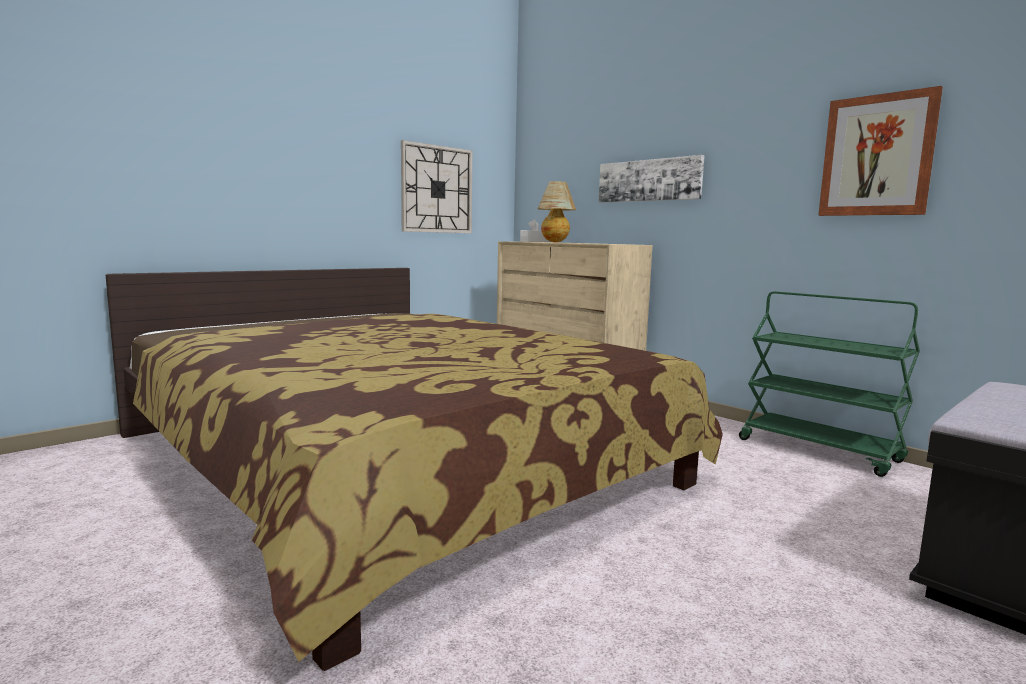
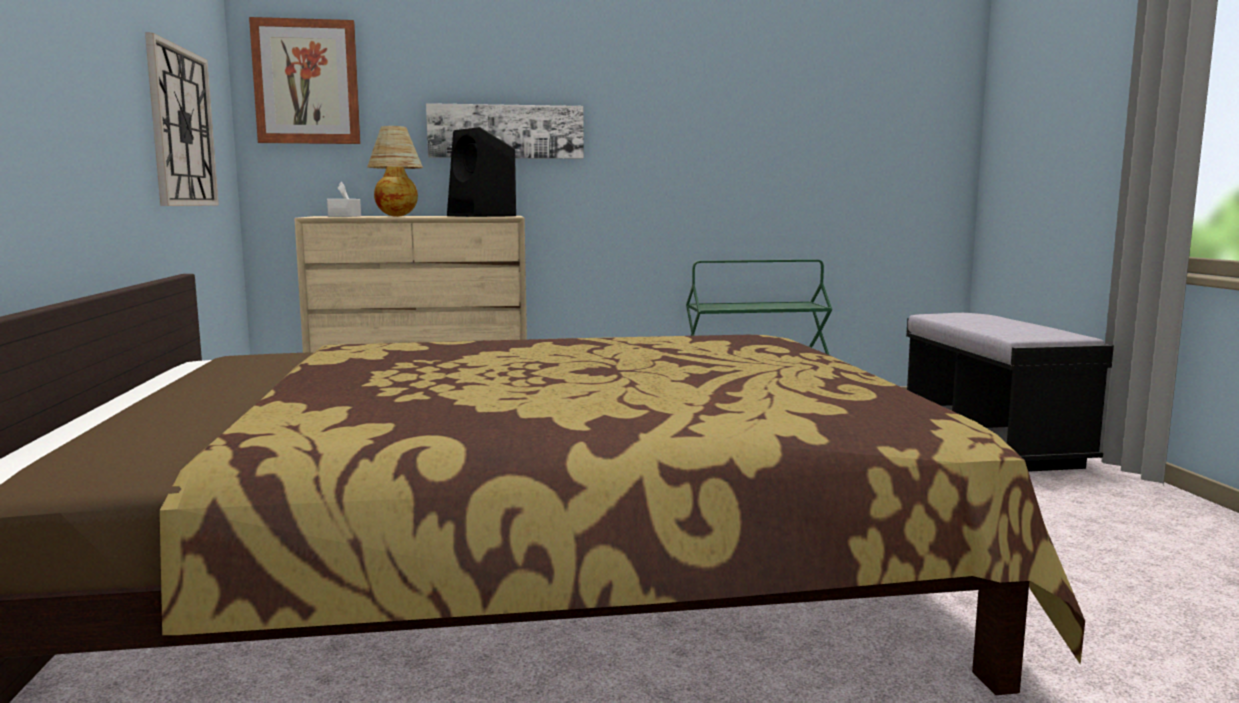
camera: 55 degrees left, 0 degrees up
picture [818,86,943,216] -> picture moved to [249,17,361,144]
none -> black speaker [447,127,516,217]

